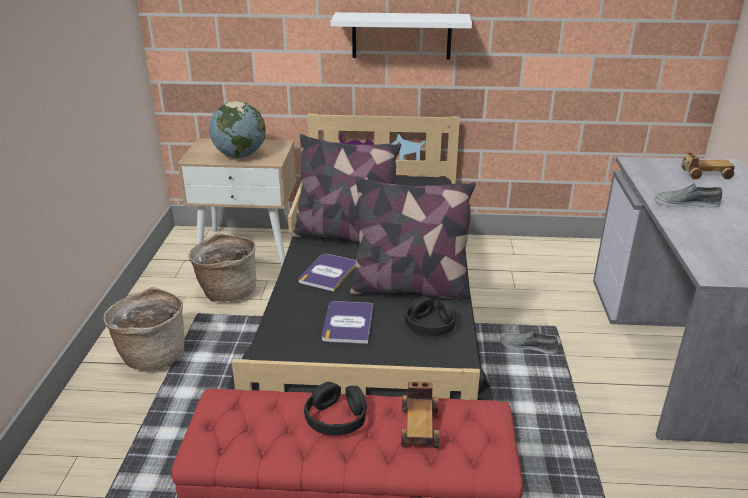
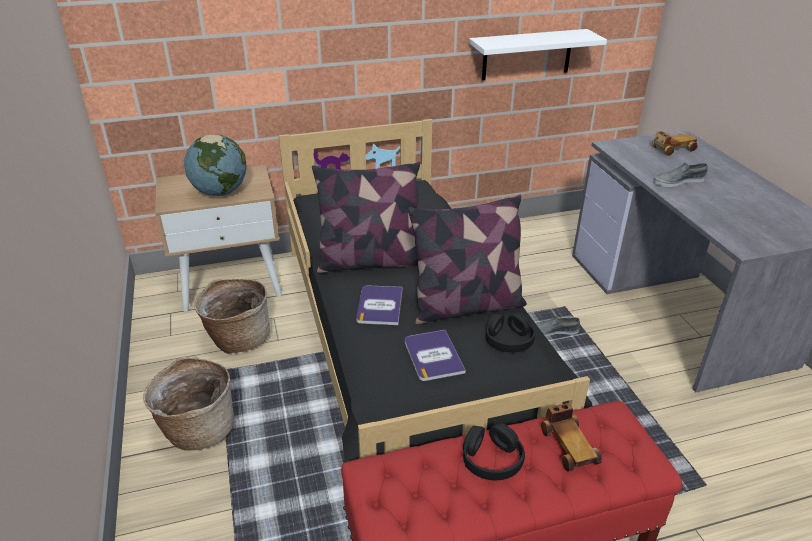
camera: 20 degrees left, 5 degrees up
white shelf [330,12,472,60] -> white shelf moved to [469,29,607,80]

